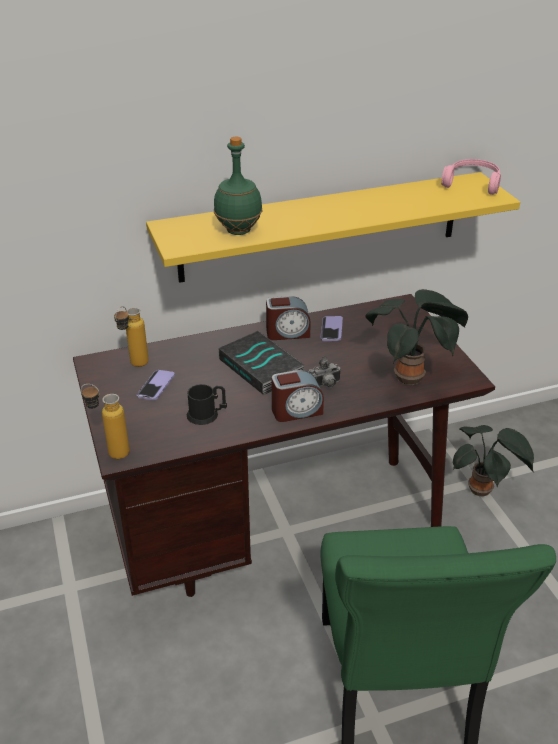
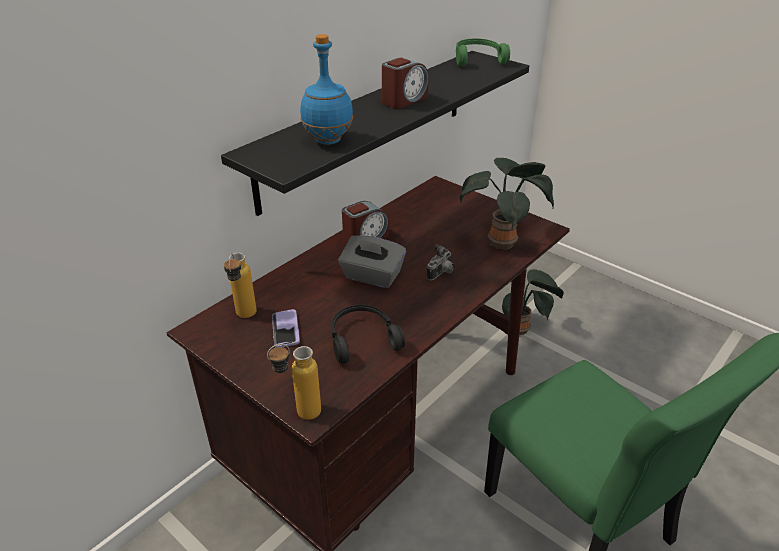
camera: 30 degrees left, 0 degrees up
yellow shelf [146,172,520,283] -> black shelf [221,51,529,216]
black mug [187,384,227,425] -> black headphones [332,304,405,363]
green bottle [214,137,262,235] -> blue bottle [300,34,353,145]
book [218,331,304,395] -> grey tissue box [338,235,406,288]
alarm clock [272,370,324,422] -> alarm clock moved to [382,58,429,109]
phone [320,316,343,341] -> none
pink headphones [441,159,501,195] -> green headphones [456,38,510,66]

